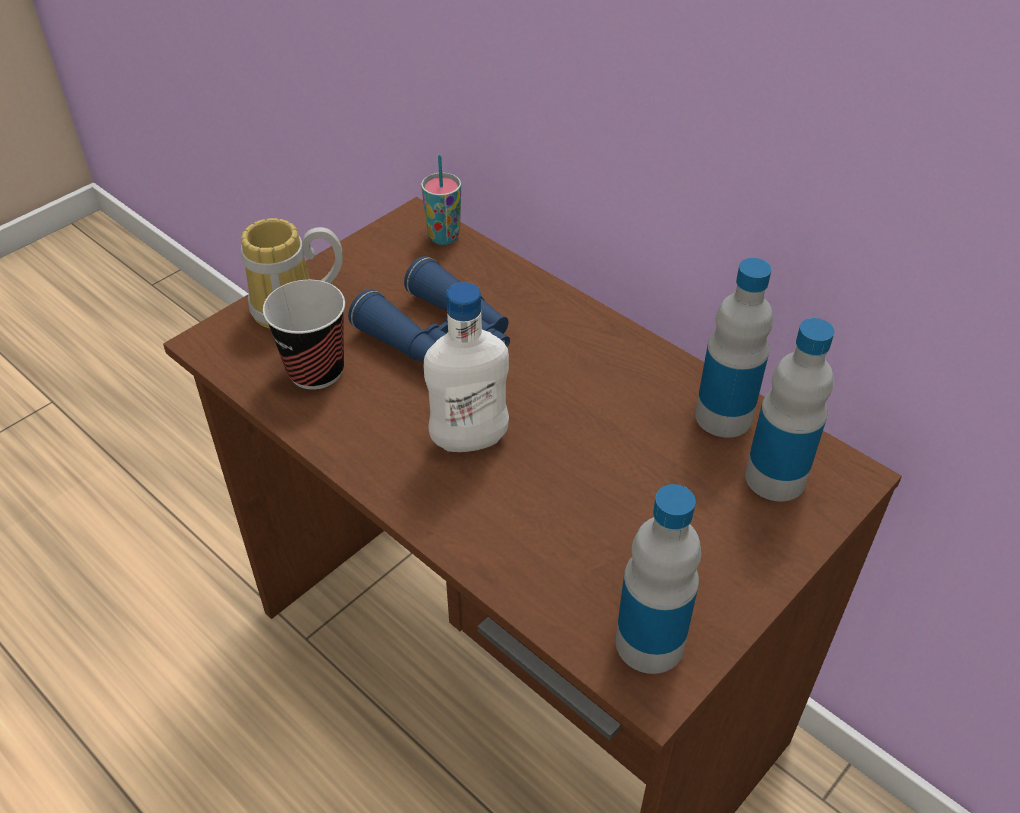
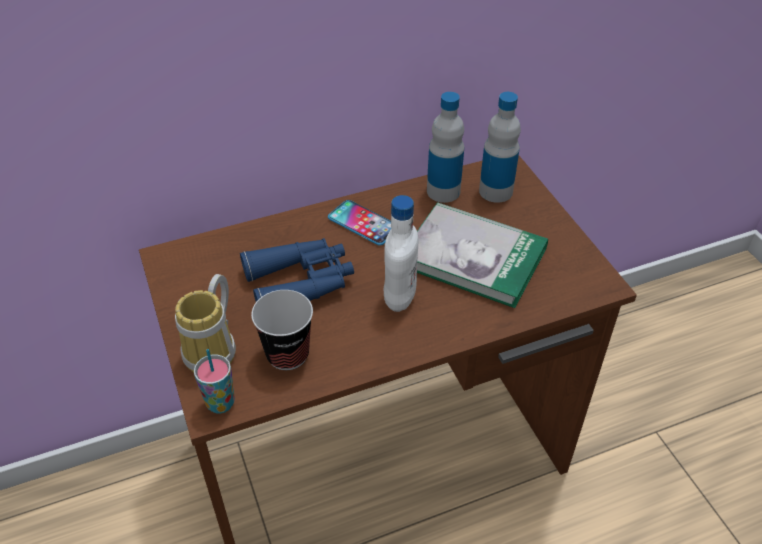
camera: 65 degrees left, 0 degrees up
cup [421,155,461,245] -> cup moved to [194,349,235,414]
bottle [616,484,701,674] -> none
none -> phone [328,200,391,246]
none -> book [417,202,548,308]

